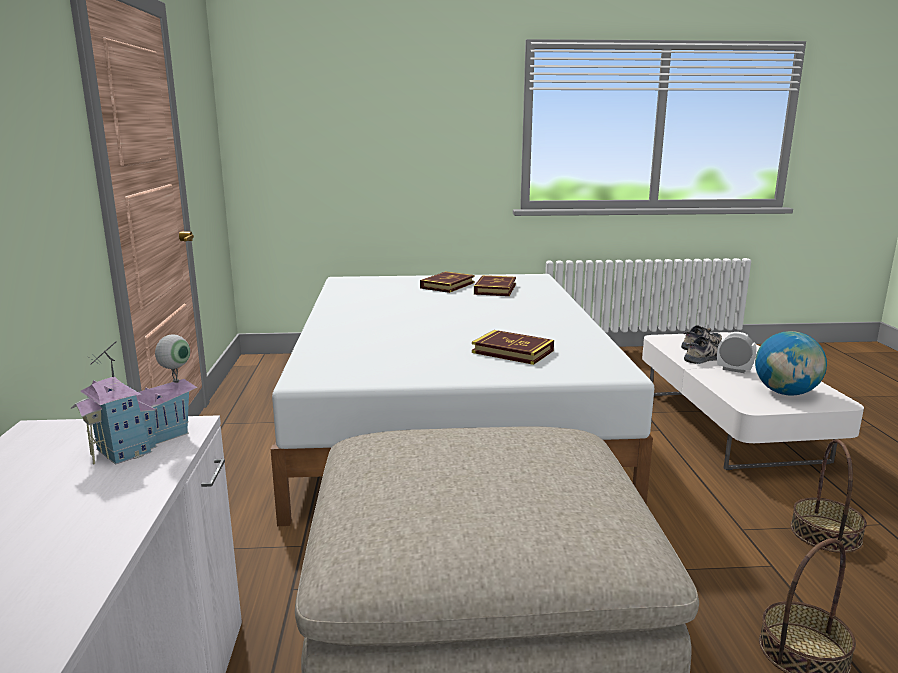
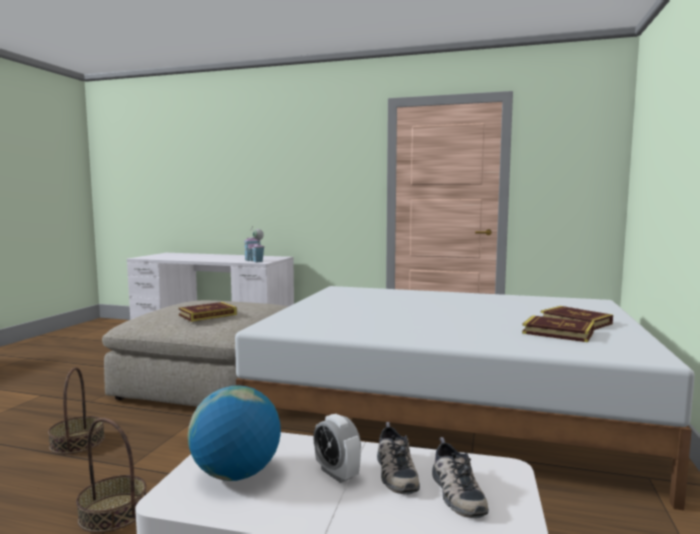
camera: 110 degrees right, 10 degrees down
book [472,330,554,365] -> book moved to [178,302,237,322]
alarm clock [717,332,756,373] -> alarm clock turned 90 degrees clockwise [313,414,361,483]

